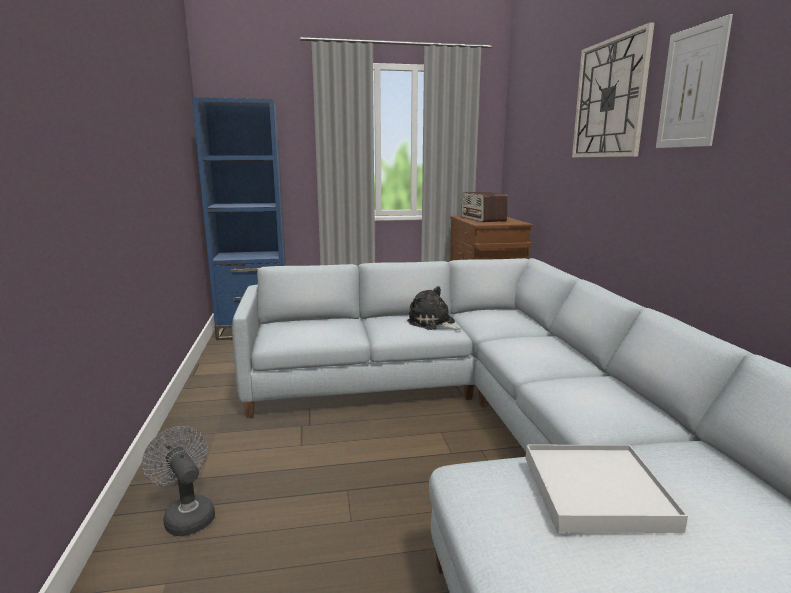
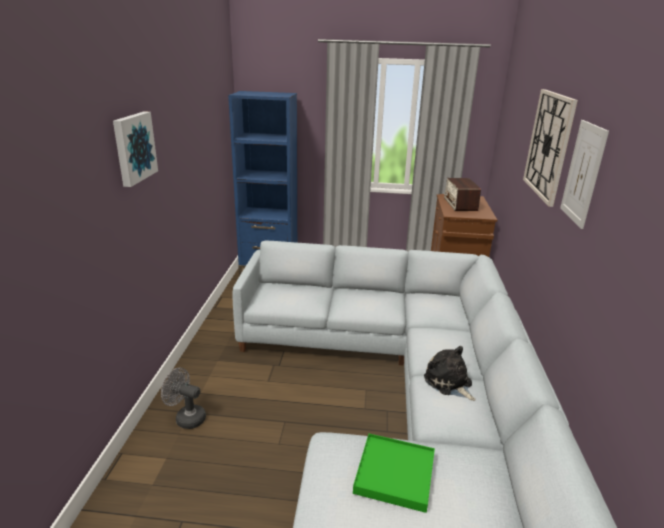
camera: 15 degrees right, 10 degrees up
grey fan [142,426,215,536] -> grey fan turned 45 degrees counterclockwise [161,368,206,429]
plush toy [407,286,461,330] -> plush toy moved to [424,346,476,401]
white tray [525,445,688,533] -> green tray [353,433,435,513]
none -> picture [113,111,158,187]

